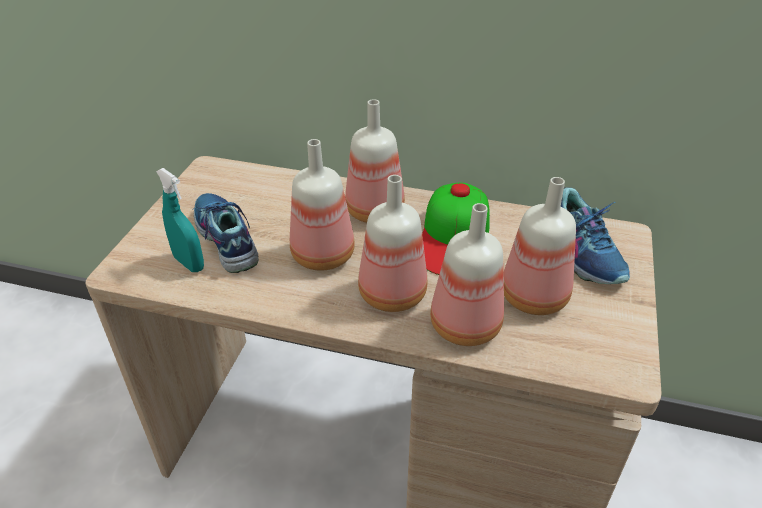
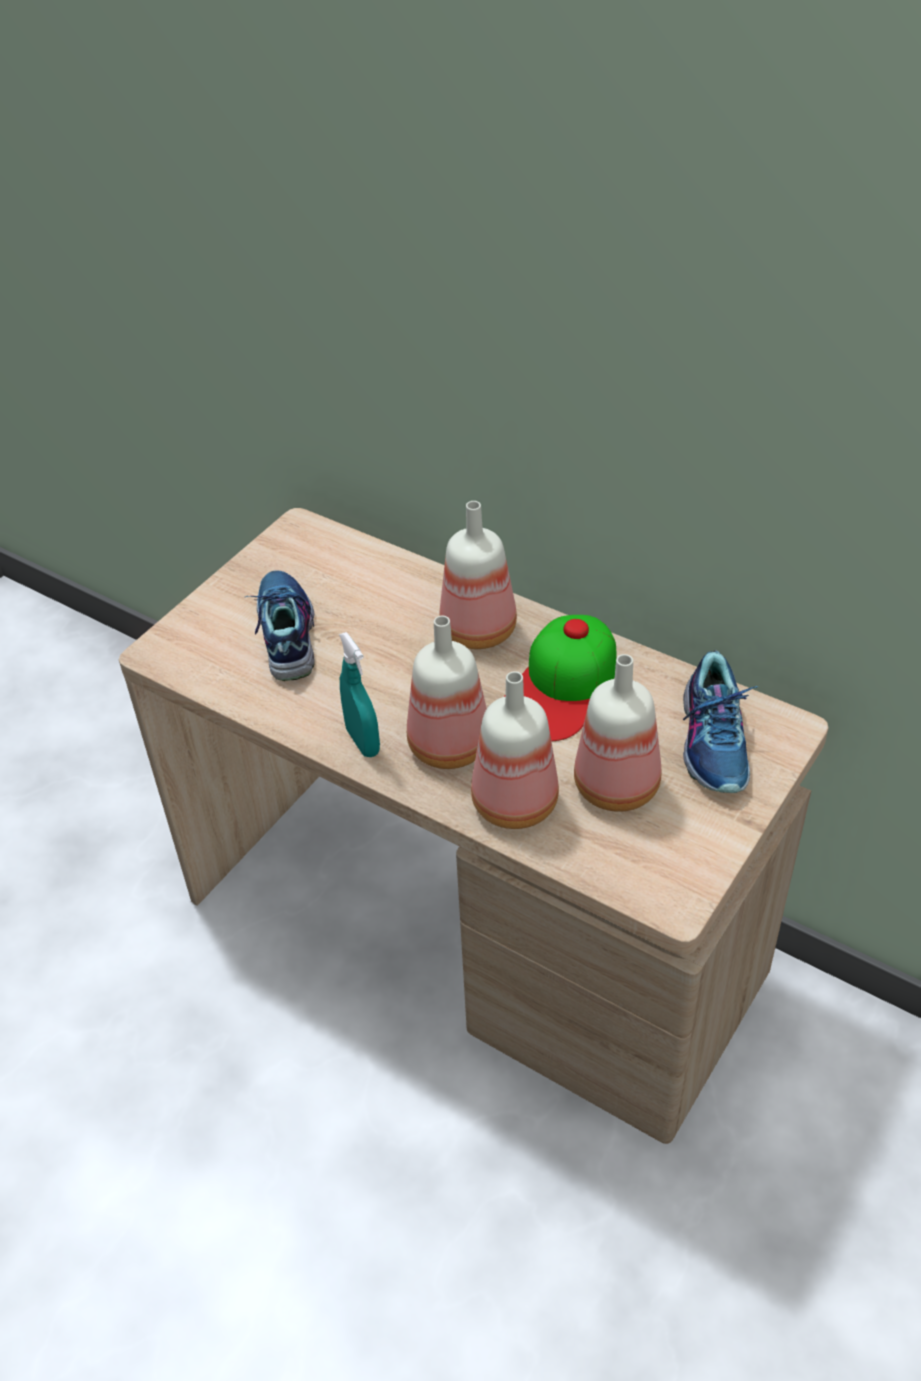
camera: 20 degrees right, 5 degrees up
turquoise spray bottle [156,168,204,272] -> turquoise spray bottle moved to [339,632,380,757]
bottle [290,139,355,271] -> none

